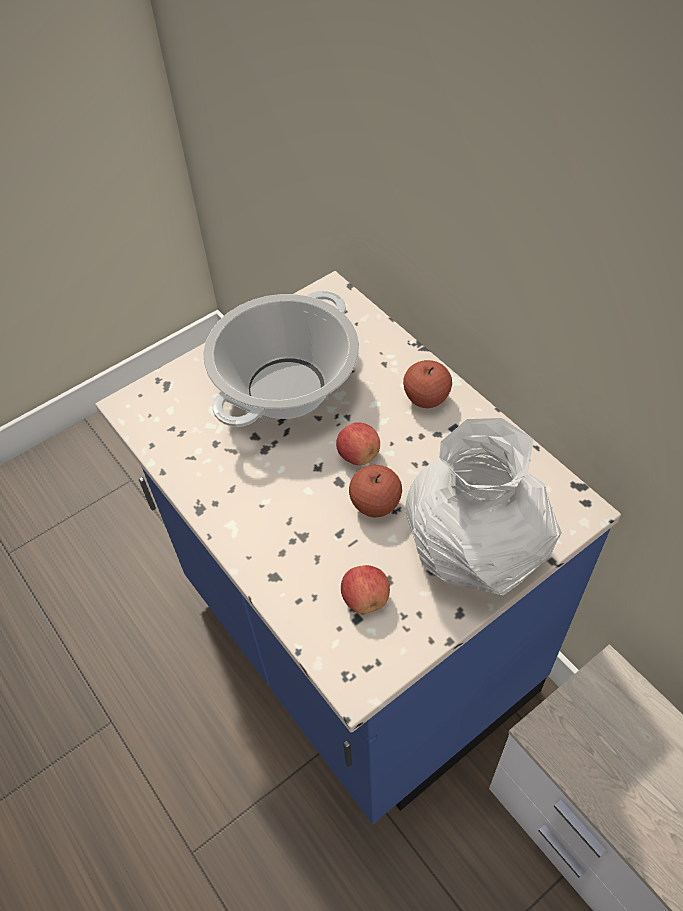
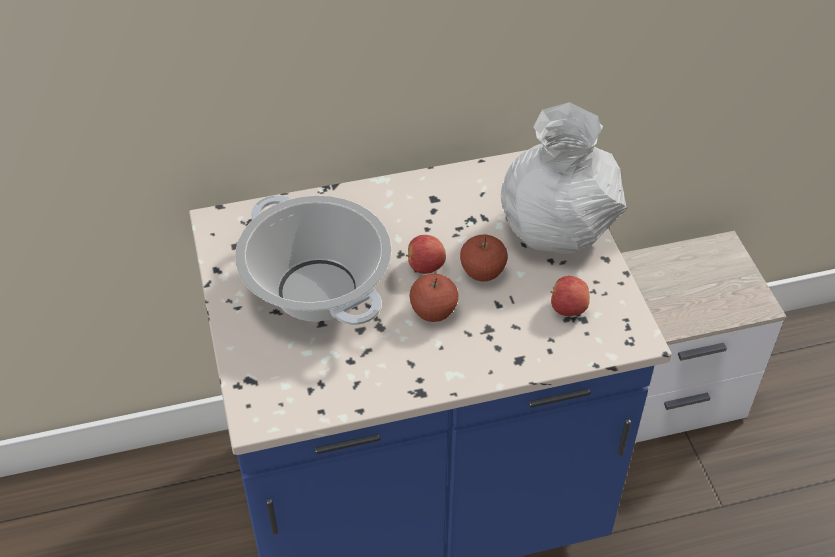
camera: 70 degrees left, 5 degrees down
apple [403,360,452,408] -> apple moved to [410,274,458,322]

